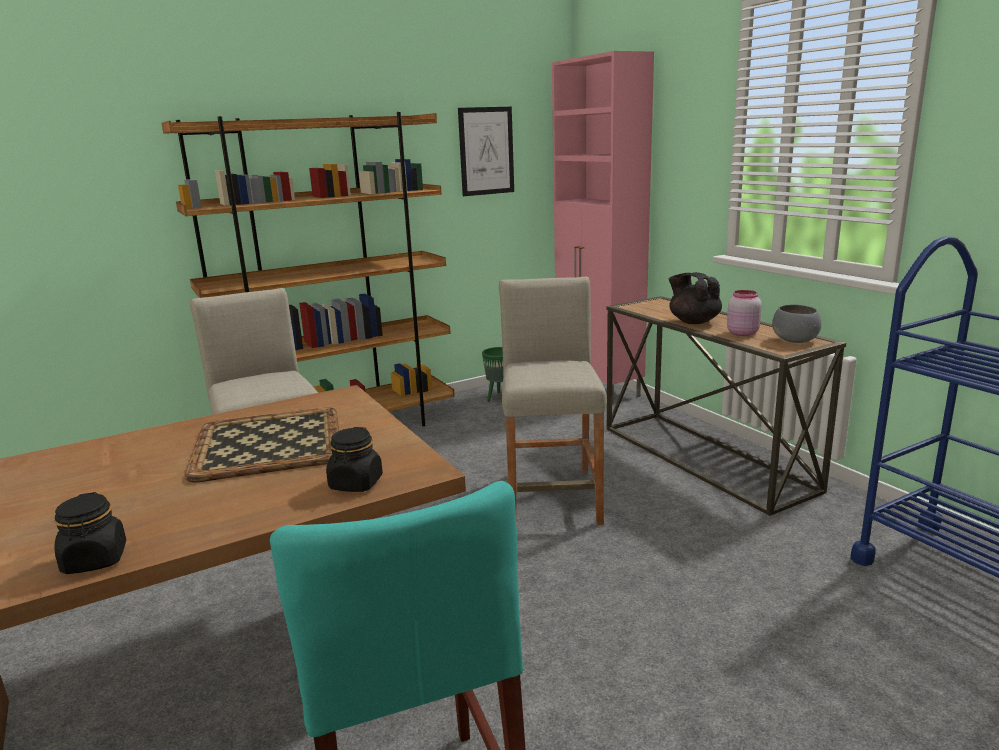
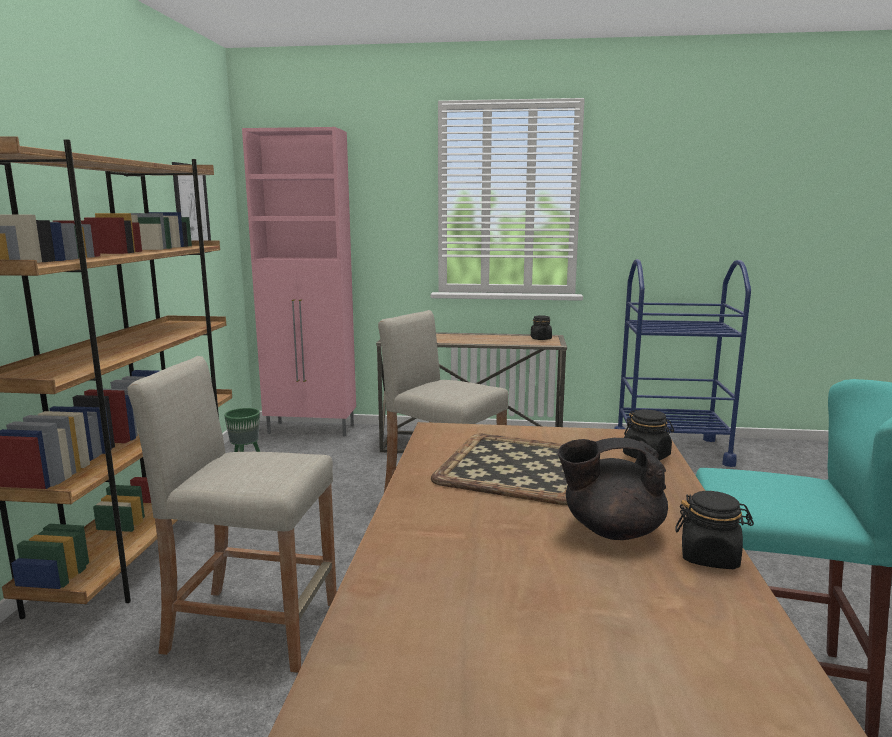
camera: 55 degrees left, 5 degrees down
black teapot [669,272,722,324] -> black teapot moved to [558,438,668,540]
pink jar [727,290,762,336] -> none
grey bowl [772,305,822,343] -> black jar [531,315,552,340]

